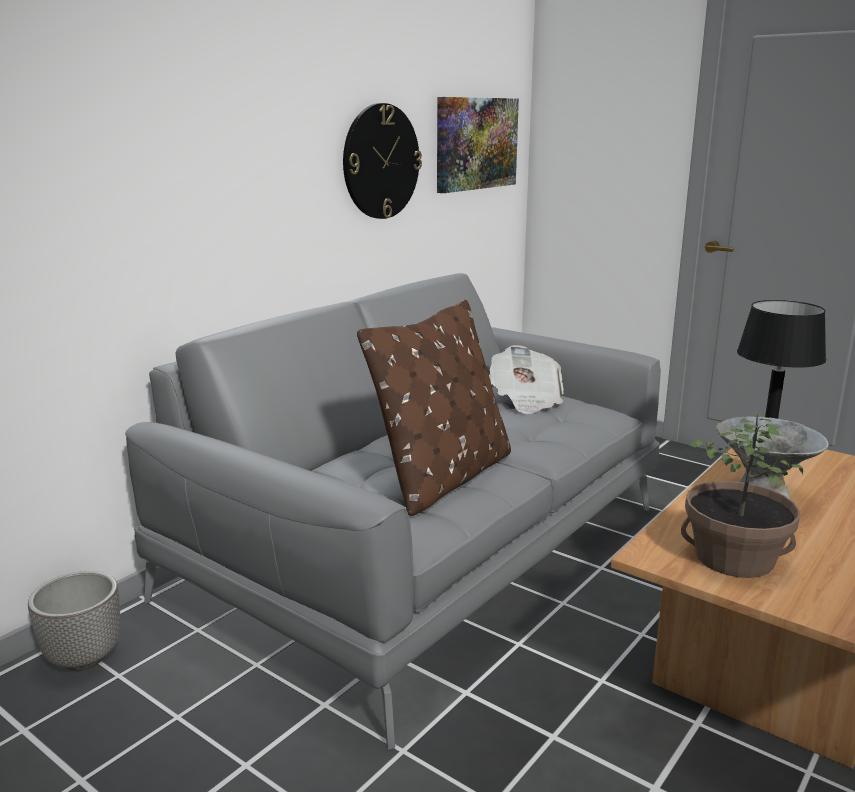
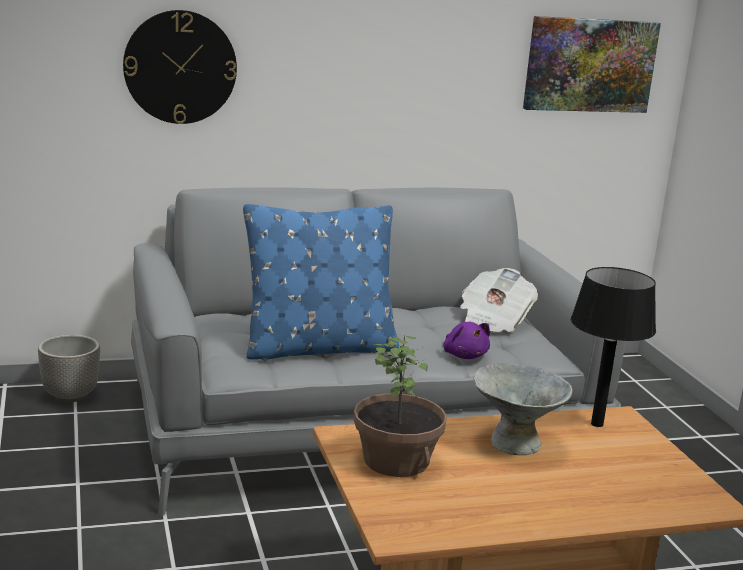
camera: 35 degrees right, 0 degrees up
wall clock [343,103,422,219] -> wall clock moved to [123,10,237,124]
brown pillow [357,300,511,516] -> blue pillow [243,204,399,360]
none -> purple plush toy [444,322,490,359]

